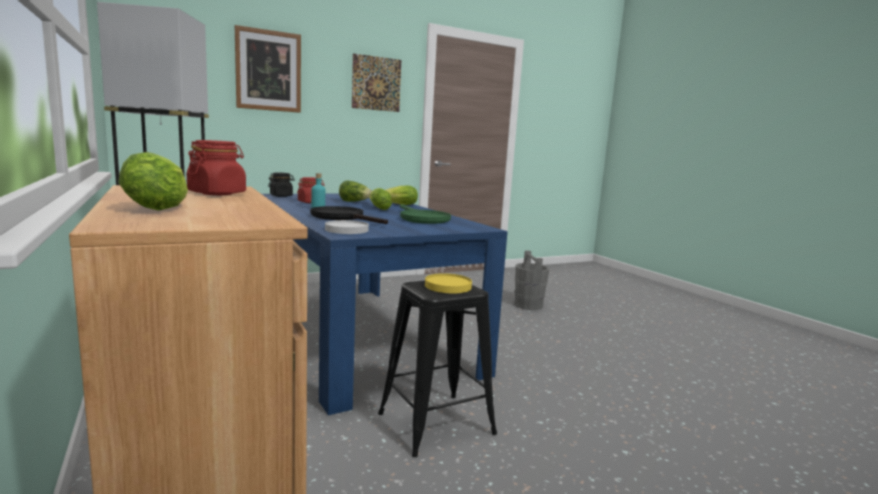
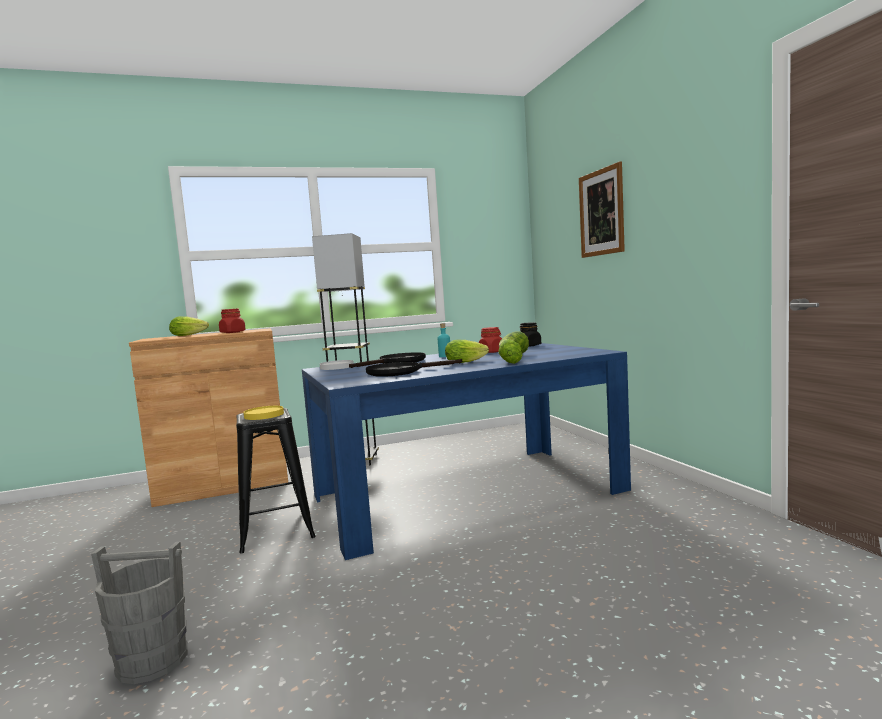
camera: 100 degrees right, 5 degrees down
picture [352,53,401,112] -> none
green frying pan [400,204,451,224] -> black frying pan [366,359,462,377]
grey bucket [514,251,549,310] -> grey bucket moved to [91,541,187,684]

